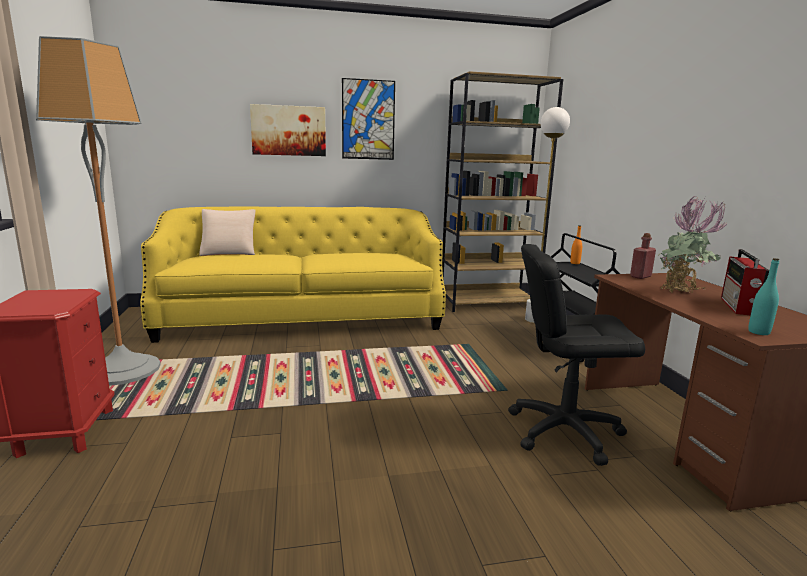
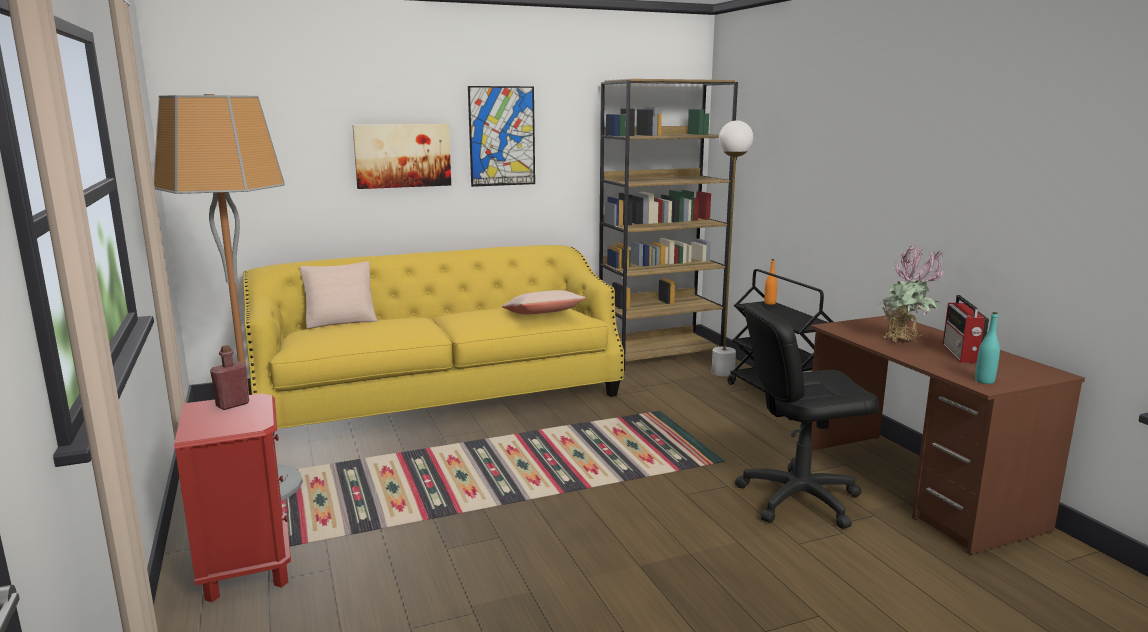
camera: 10 degrees left, 0 degrees up
red bottle [630,233,656,279] -> red bottle moved to [210,345,249,410]
none -> beige pillow [502,290,586,315]

